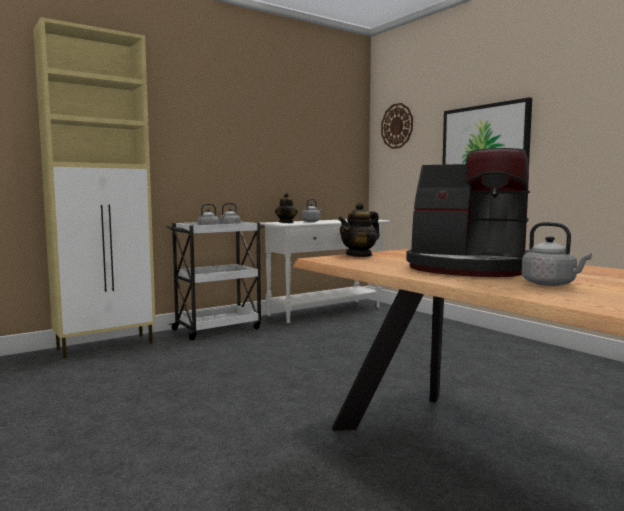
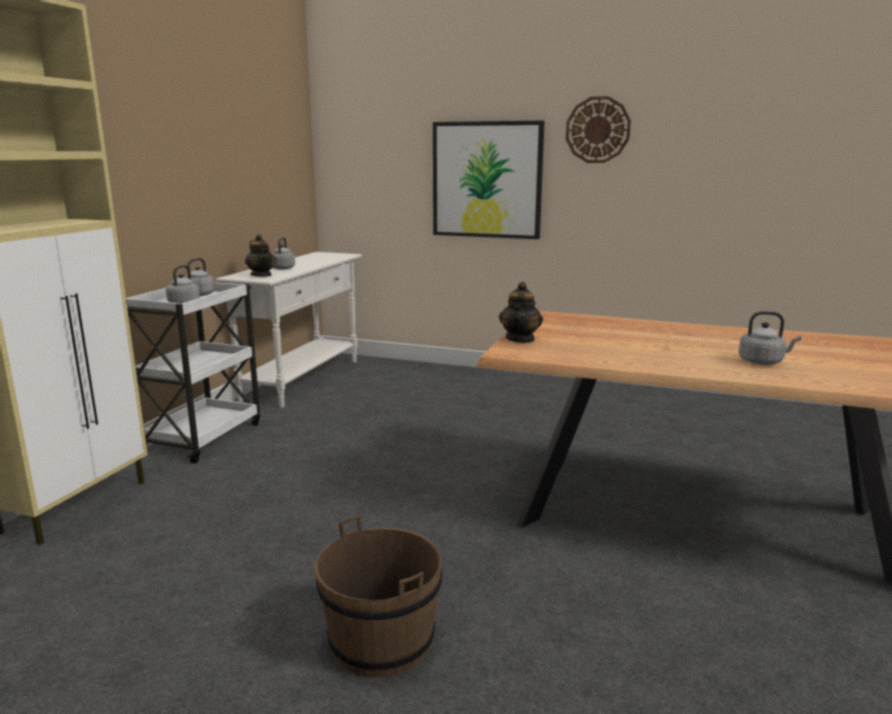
camera: 35 degrees left, 10 degrees up
wall clock [381,103,413,149] -> wall clock moved to [566,96,631,163]
coffee machine [406,148,530,277] -> none
none -> brown bucket [314,515,442,677]

